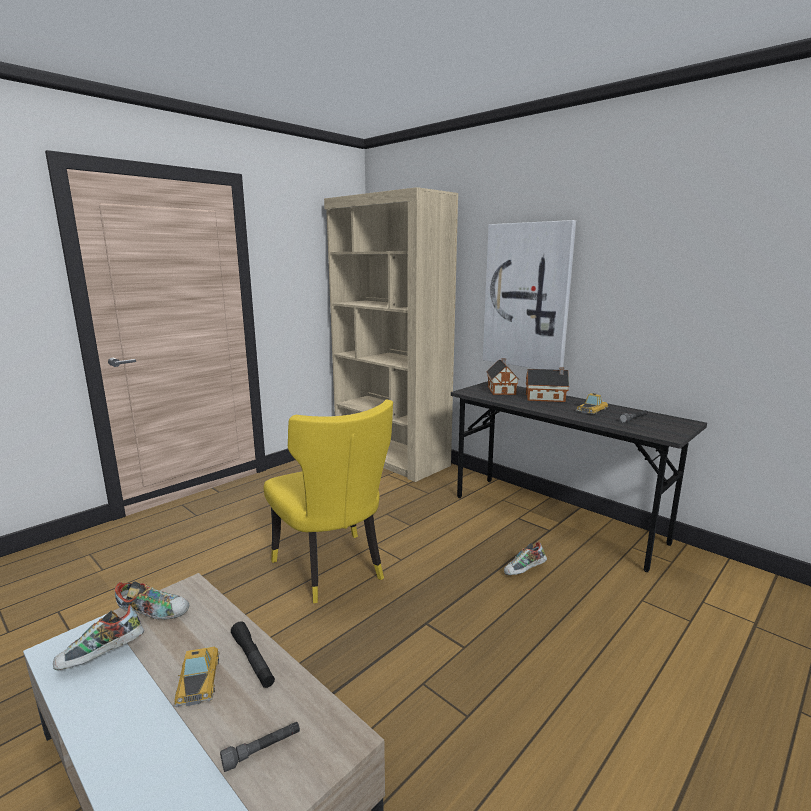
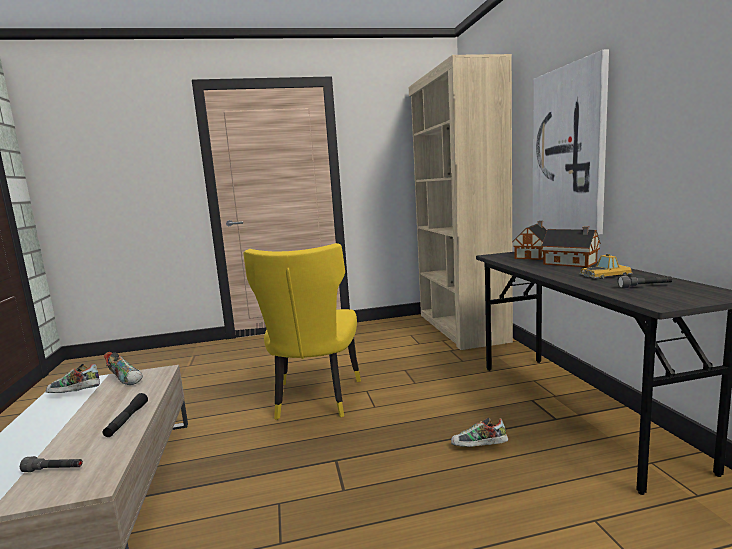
camera: 35 degrees right, 5 degrees down
toy car [174,647,220,707] -> none

